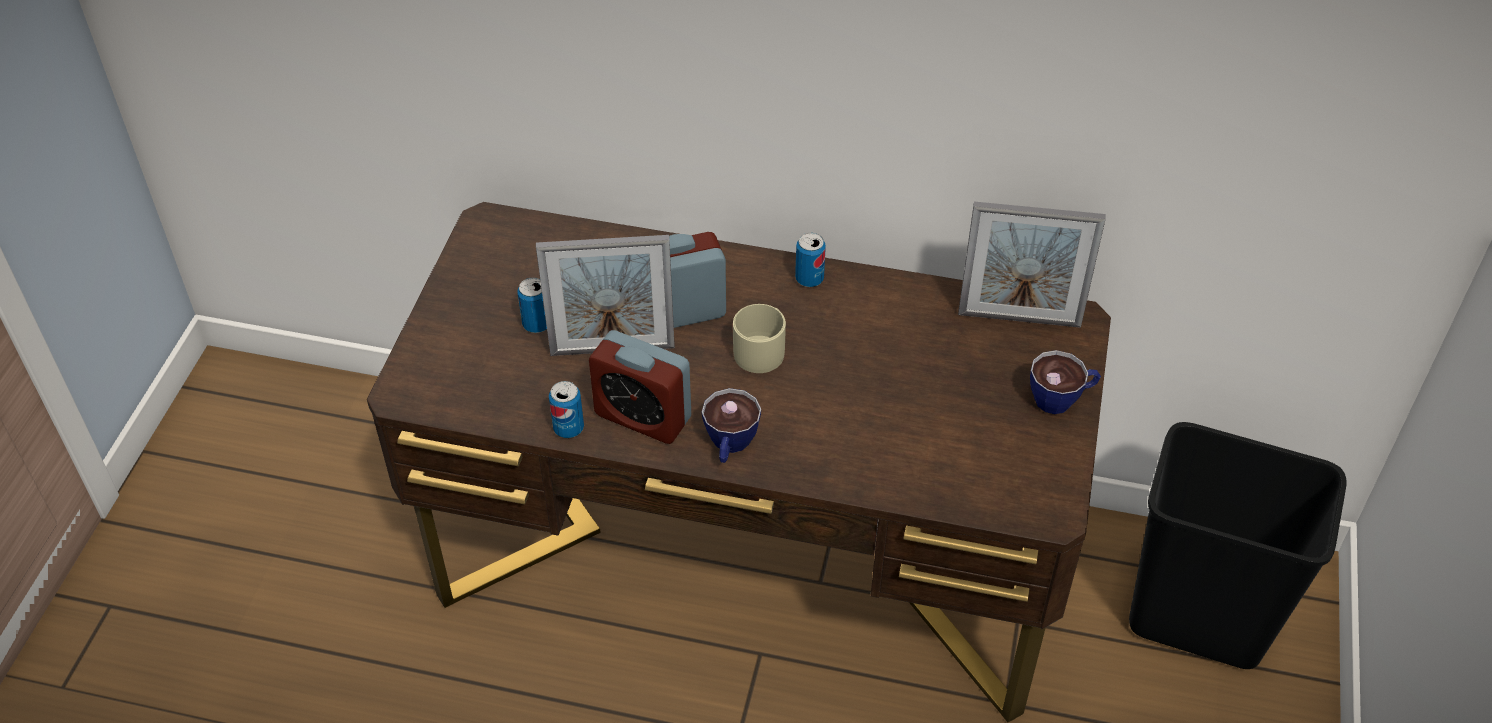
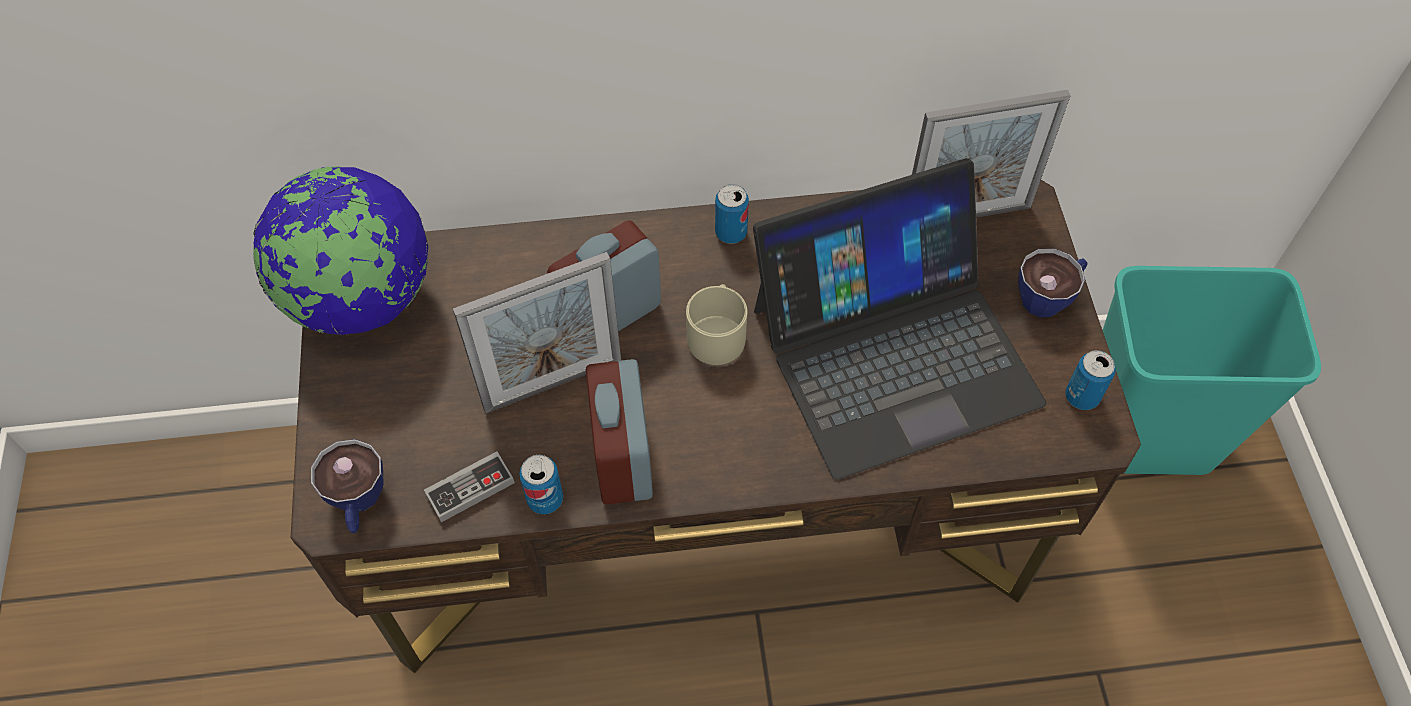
camera: 20 degrees left, 10 degrees up
can [517,278,547,333] -> can moved to [1065,350,1116,410]
alarm clock [589,330,691,444] -> alarm clock turned 75 degrees clockwise [586,359,653,505]
cup [702,388,761,463] -> cup moved to [311,439,383,533]
black trash can [1129,422,1347,669] -> turquoise trash can [1103,266,1321,475]
none -> globe [253,166,428,335]
none -> game controller [424,451,515,522]
none -> laptop [753,158,1047,480]

